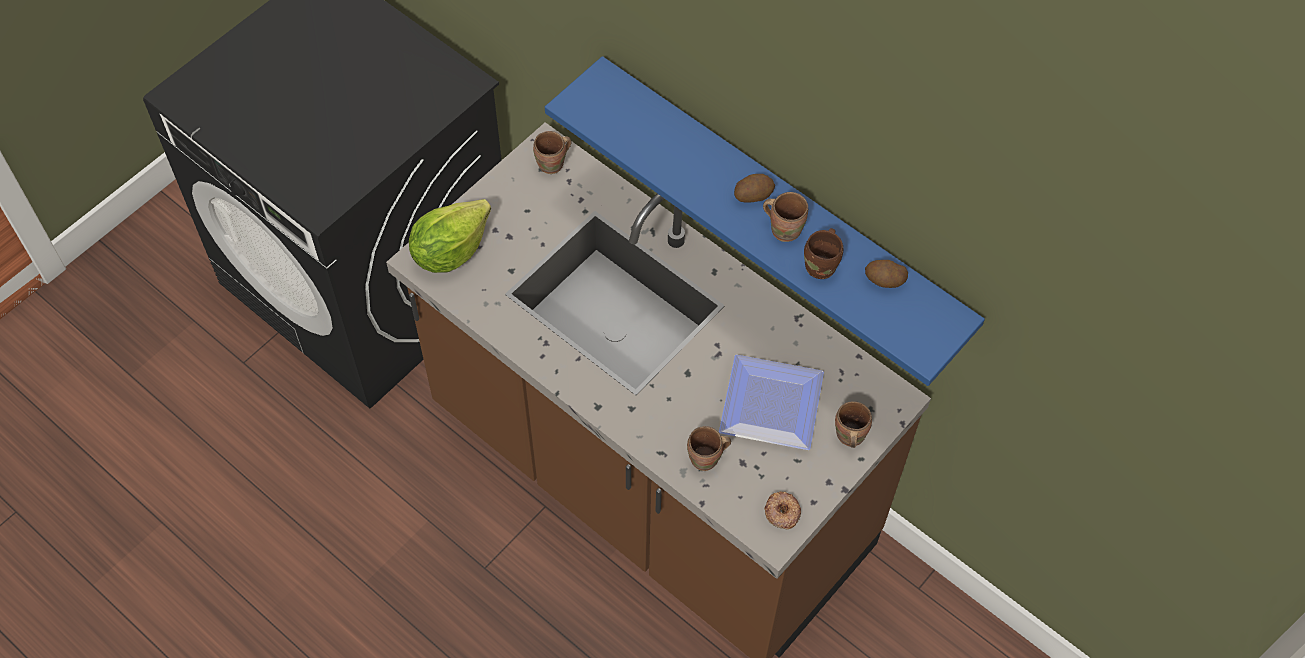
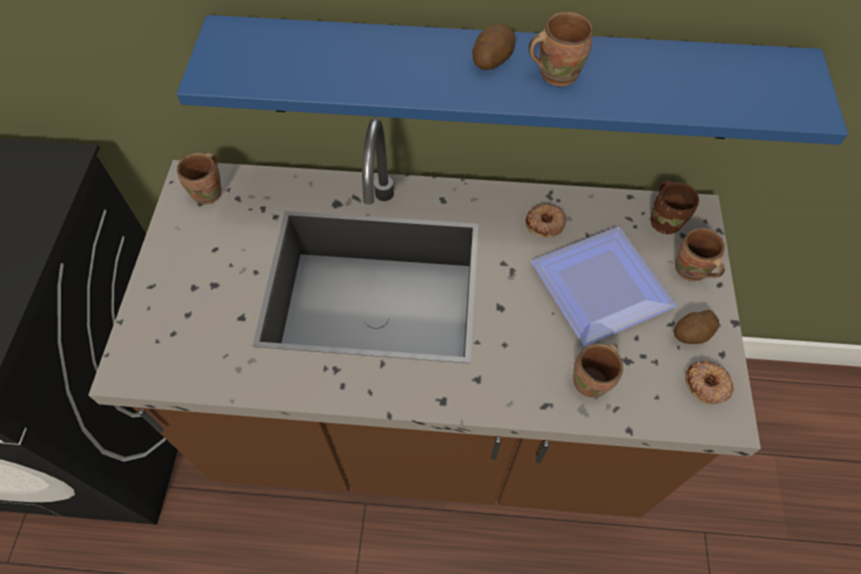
camera: 35 degrees left, 0 degrees up
lettuce [409,199,491,273] -> none
brown mug [804,228,843,279] -> brown mug moved to [650,180,699,234]
potato [865,260,908,288] -> potato moved to [674,310,720,344]
none -> donut [525,204,567,238]

